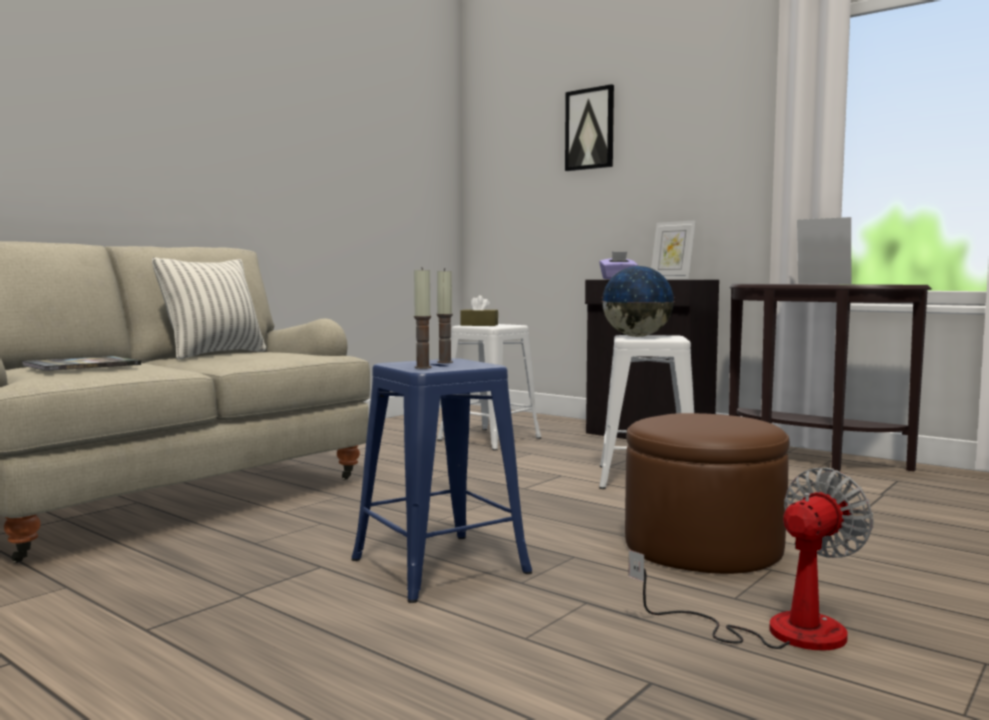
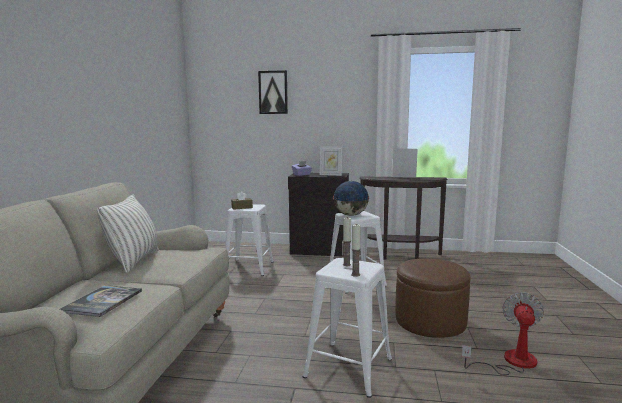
camera: 30 degrees left, 5 degrees up
blue stool [351,358,532,603] -> white stool [303,258,392,398]

